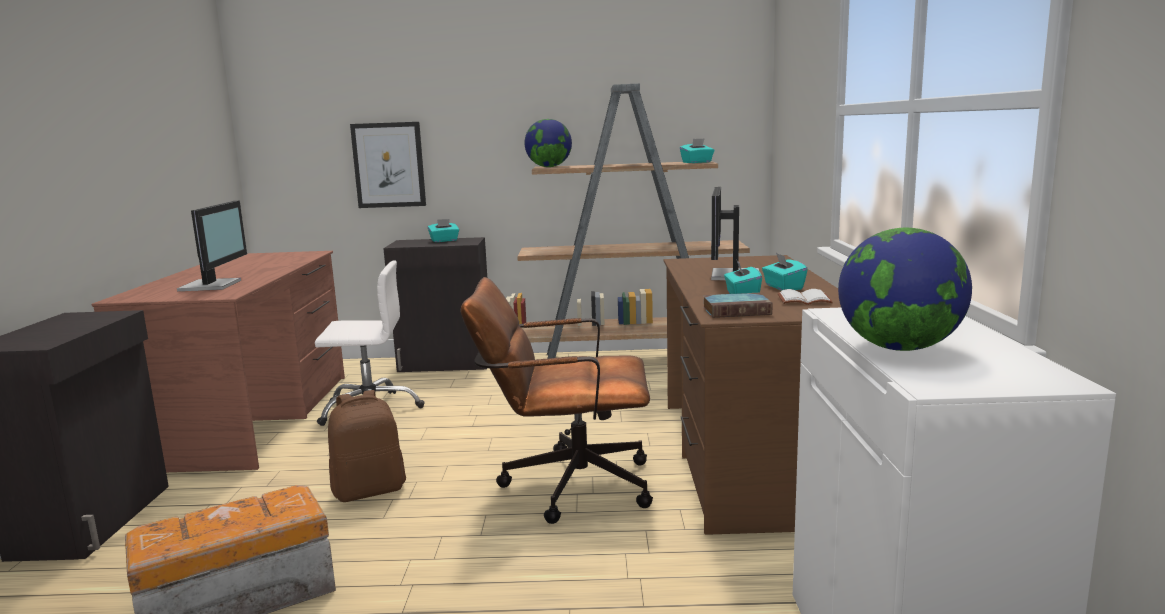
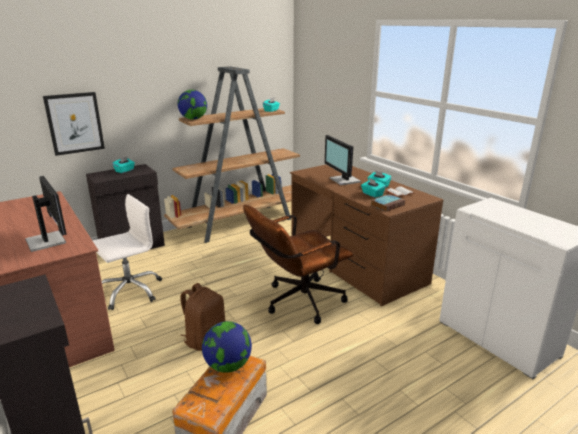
camera: 35 degrees left, 10 degrees up
globe [838,228,972,351] -> globe moved to [202,321,252,373]

